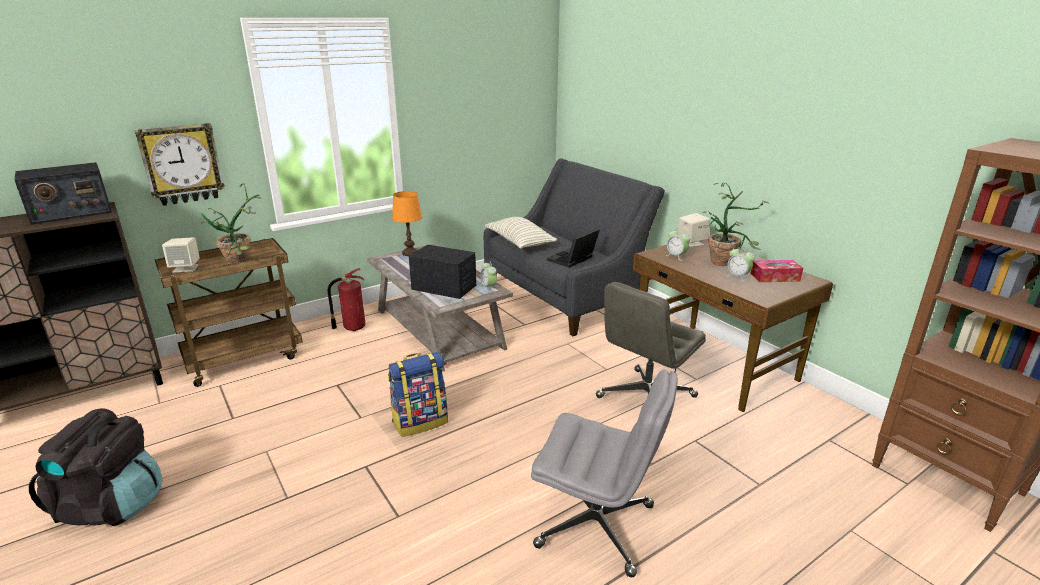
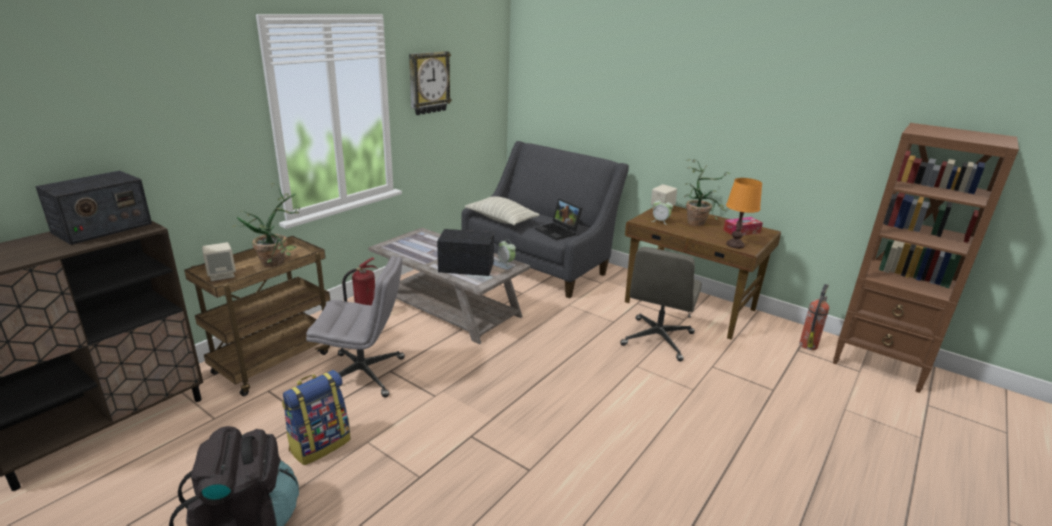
camera: 20 degrees left, 0 degrees up
wall clock [134,123,225,206] -> wall clock moved to [409,51,452,115]
backpack [388,352,448,437] -> backpack moved to [282,370,350,465]
orange table lamp [392,191,422,256] -> orange table lamp moved to [726,178,762,249]
grey office chair [531,370,678,577] -> grey office chair moved to [306,256,404,398]
laptop [547,228,599,268] -> laptop turned 60 degrees counterclockwise [535,198,583,240]
alarm clock [725,246,755,282] -> none
none -> fire extinguisher [799,284,829,350]

